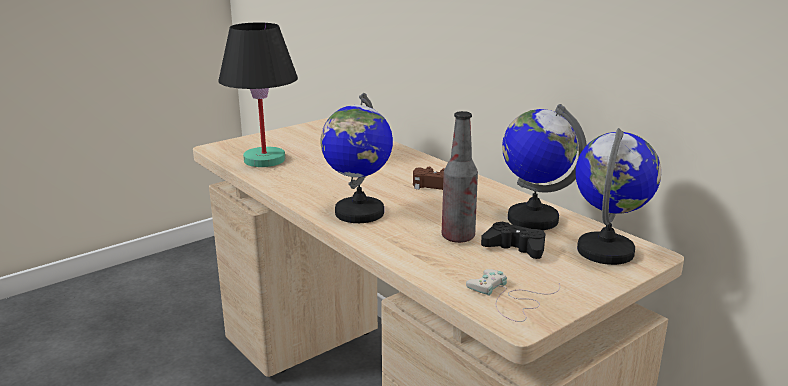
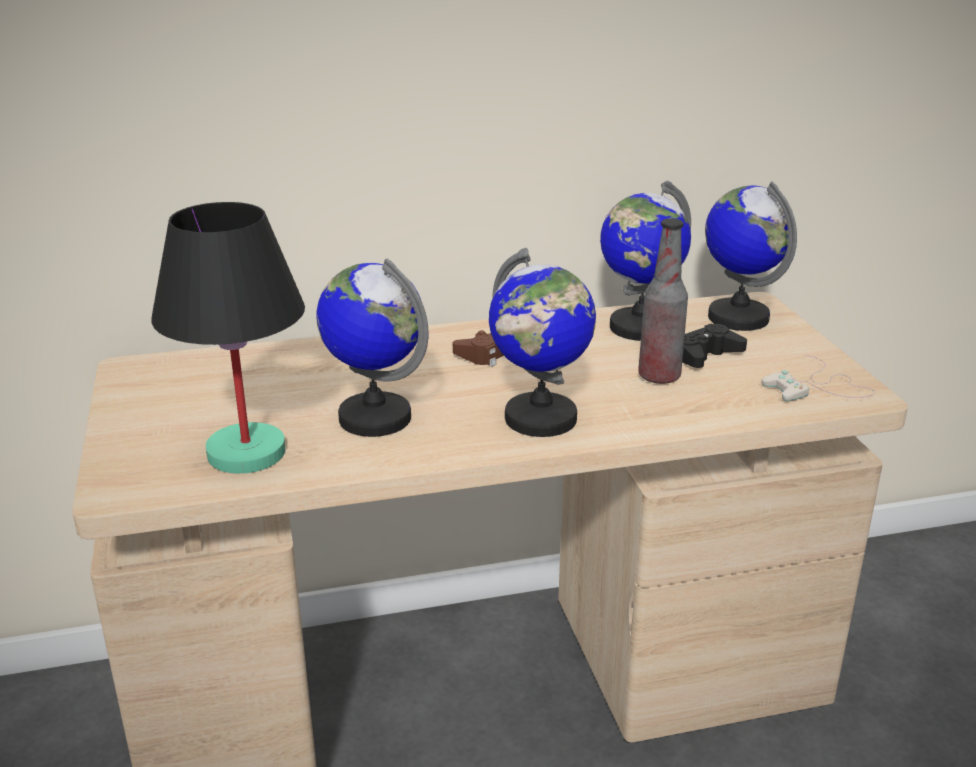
camera: 65 degrees left, 5 degrees up
none -> globe [317,259,429,437]

